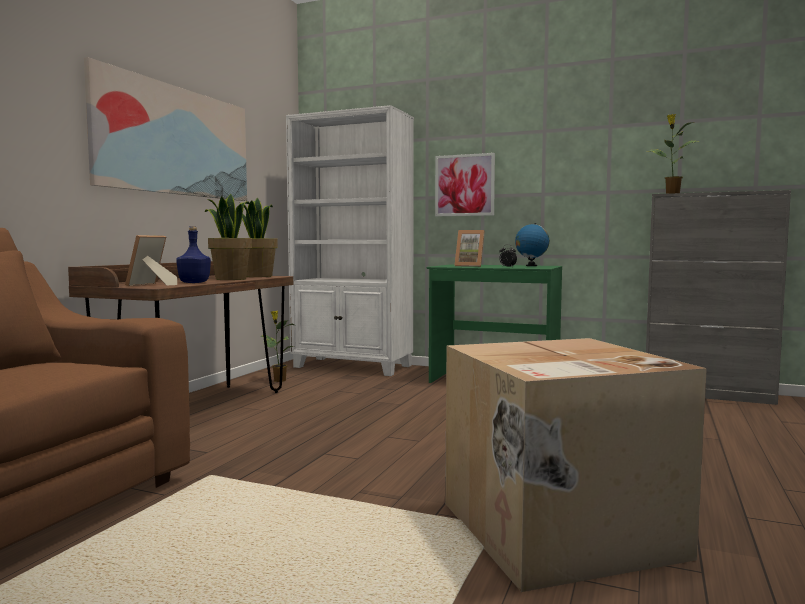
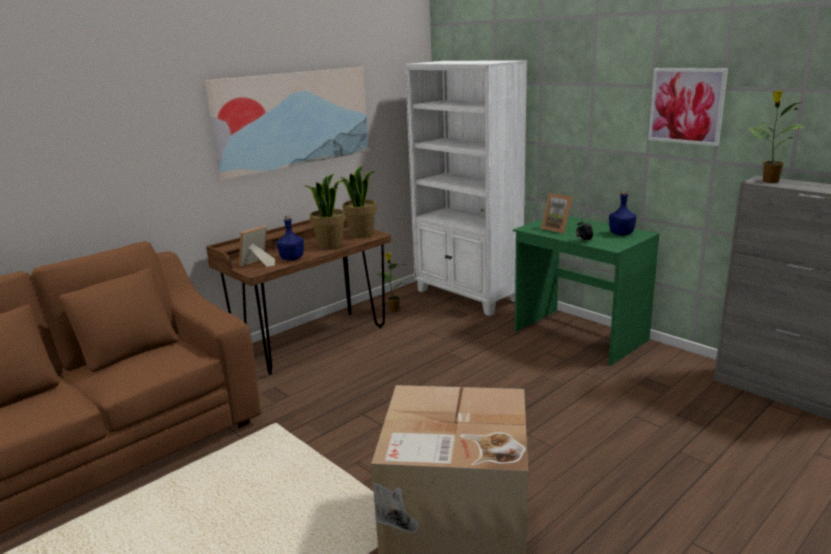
camera: 25 degrees right, 15 degrees up
picture [435,153,495,216] -> picture moved to [648,68,728,146]
globe [515,223,549,266] -> blue bottle [609,190,637,235]

